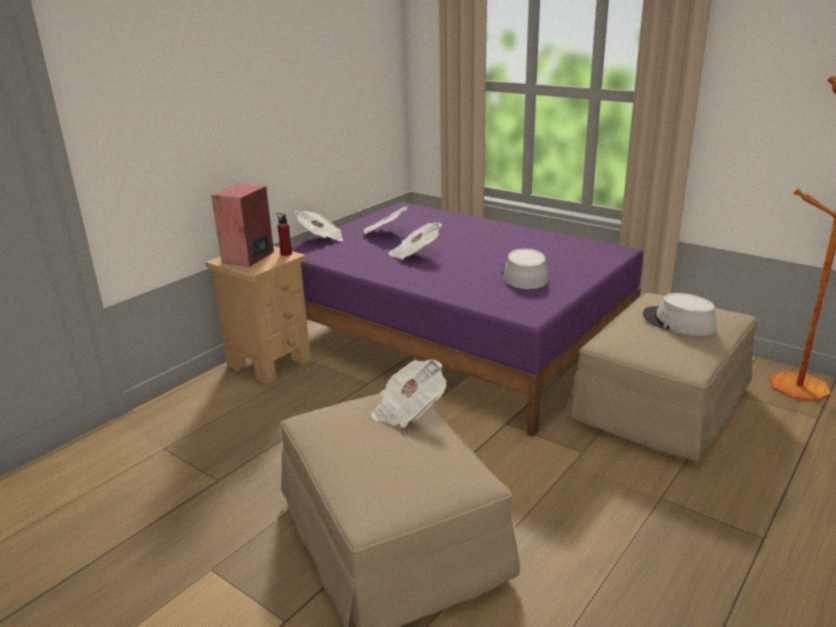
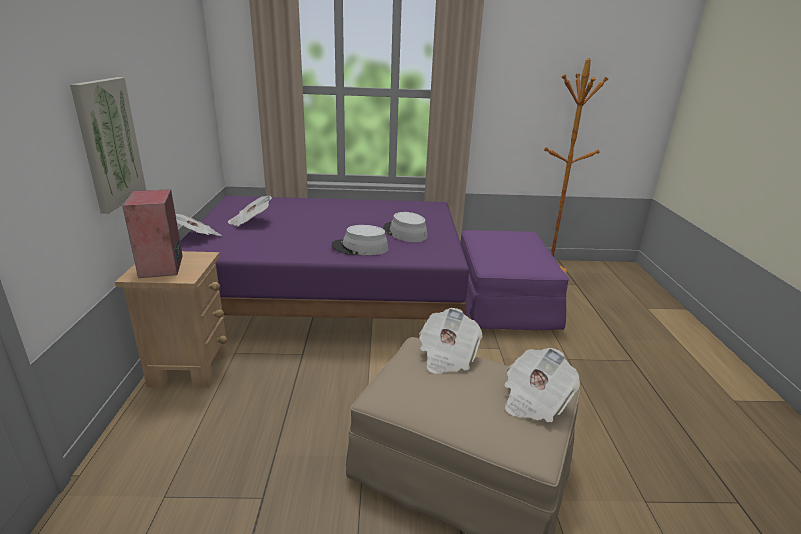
camera: 40 degrees left, 0 degrees up
red bottle [277,213,292,256] -> none
newspaper [389,222,442,260] -> newspaper moved to [504,348,580,422]
beige ottoman [566,293,758,462] -> purple ottoman [461,230,569,331]
grey hat [643,293,716,336] -> grey hat moved to [331,225,388,255]
none -> picture [70,77,146,214]

